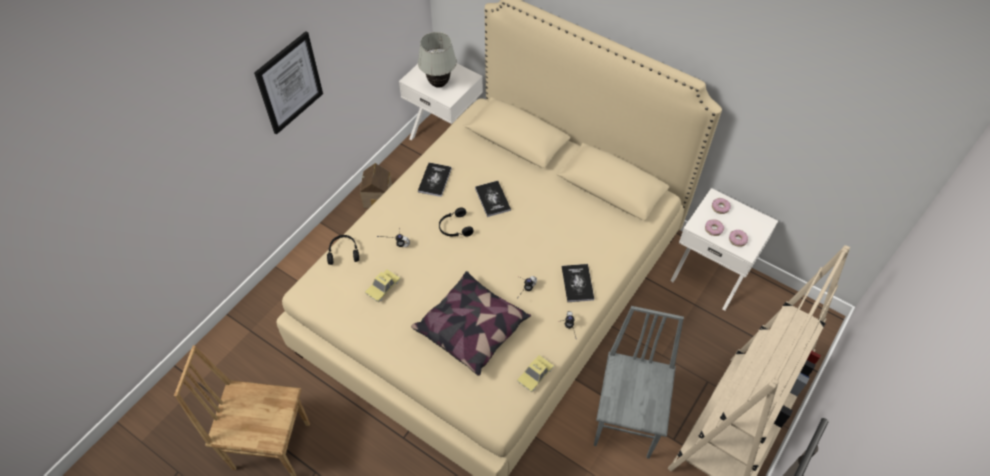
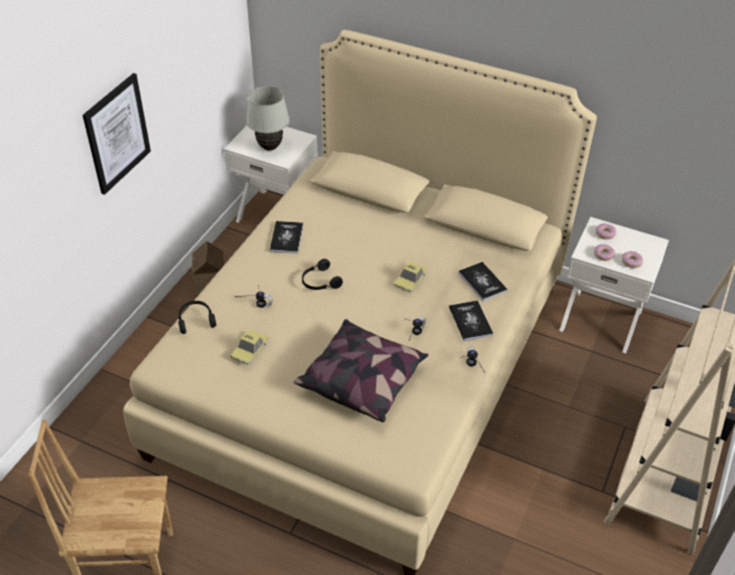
camera: 10 degrees left, 10 degrees down
book [475,181,511,217] -> book moved to [458,262,508,301]
toy car [517,355,554,392] -> toy car moved to [393,262,428,293]
grey chair [594,306,684,459] -> none

